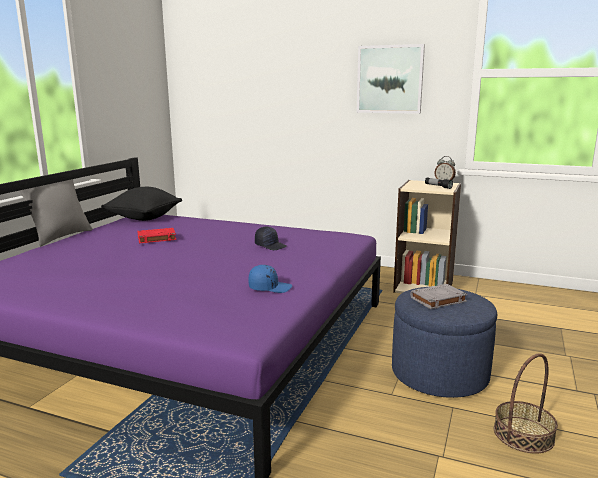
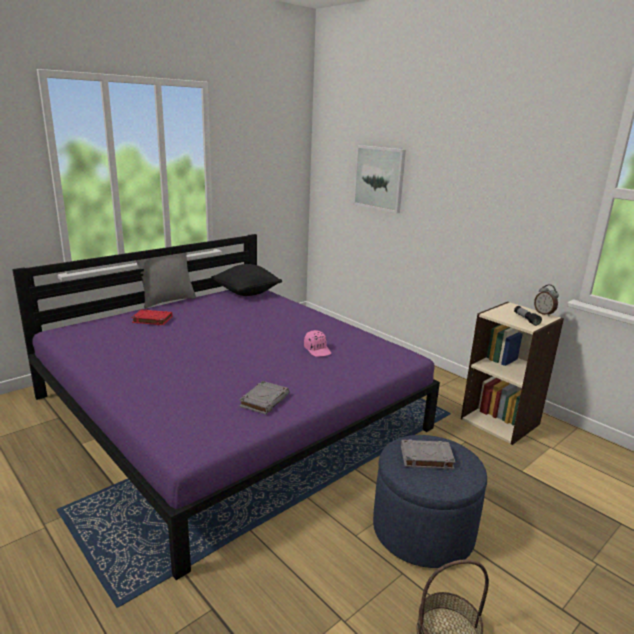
camera: 25 degrees right, 5 degrees up
red book [137,228,176,243] -> red book moved to [132,310,172,325]
blue cap [248,265,292,293] -> grey book [239,381,289,415]
black cap [255,227,287,250] -> pink cap [304,330,331,357]
picture [357,44,425,114] -> picture moved to [353,145,406,213]

